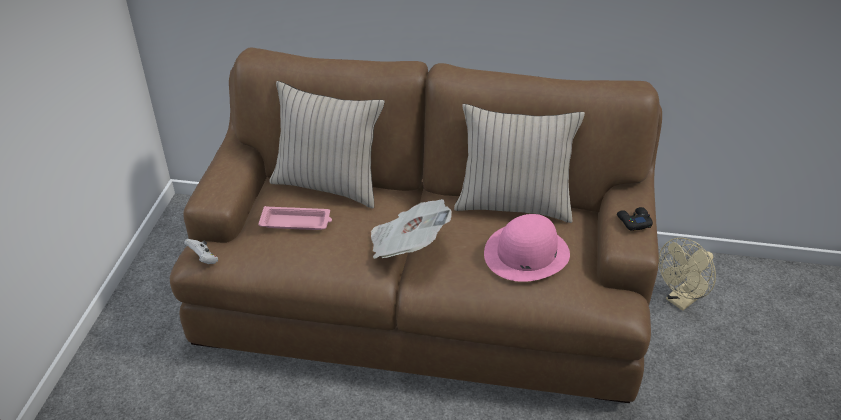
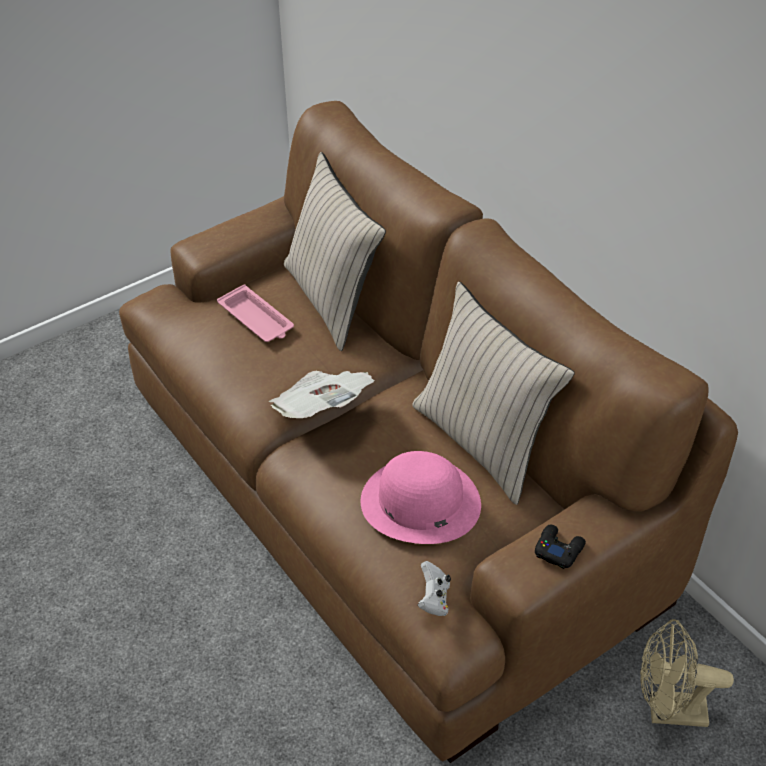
camera: 45 degrees right, 5 degrees up
white game controller [184,239,218,264] -> white game controller moved to [418,561,451,616]

